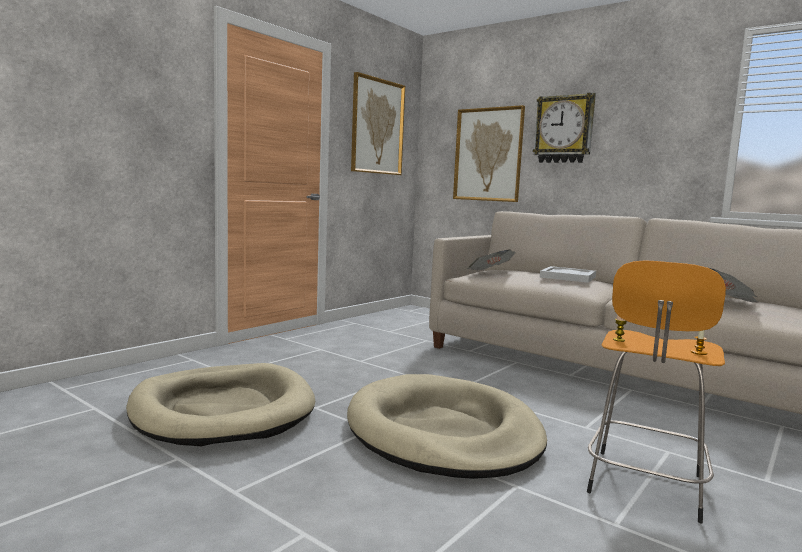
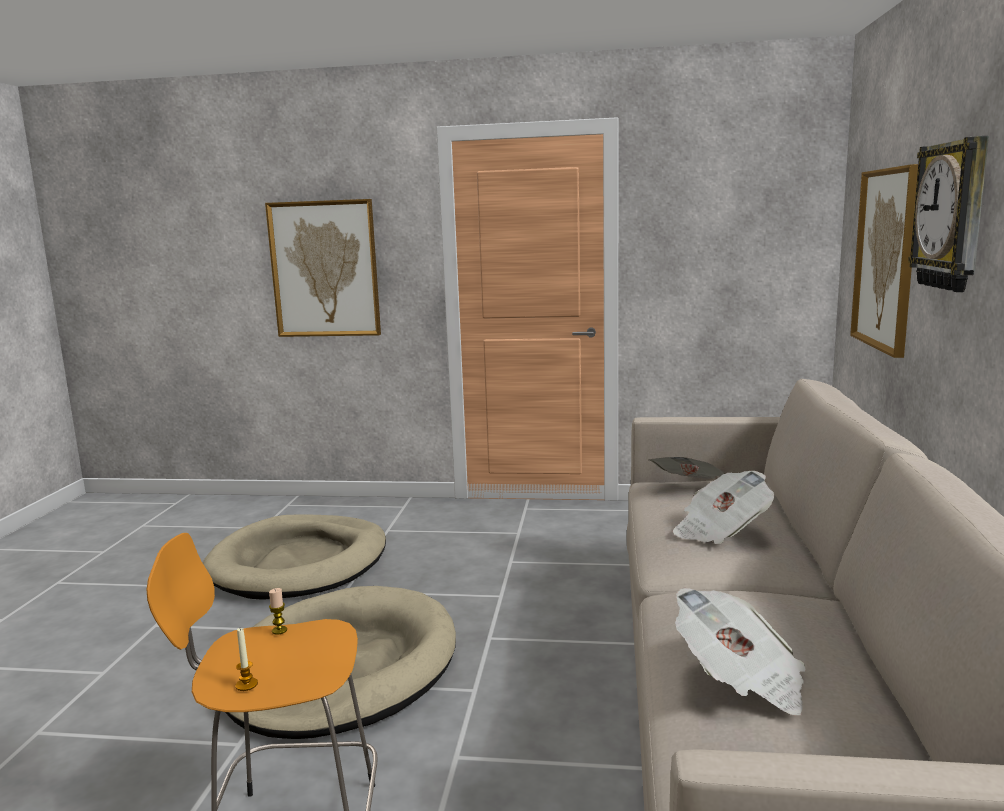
camera: 60 degrees right, 5 degrees up
picture [351,72,405,175] -> picture moved to [265,199,381,337]
white tray [540,266,596,283] -> newspaper [673,471,774,544]

